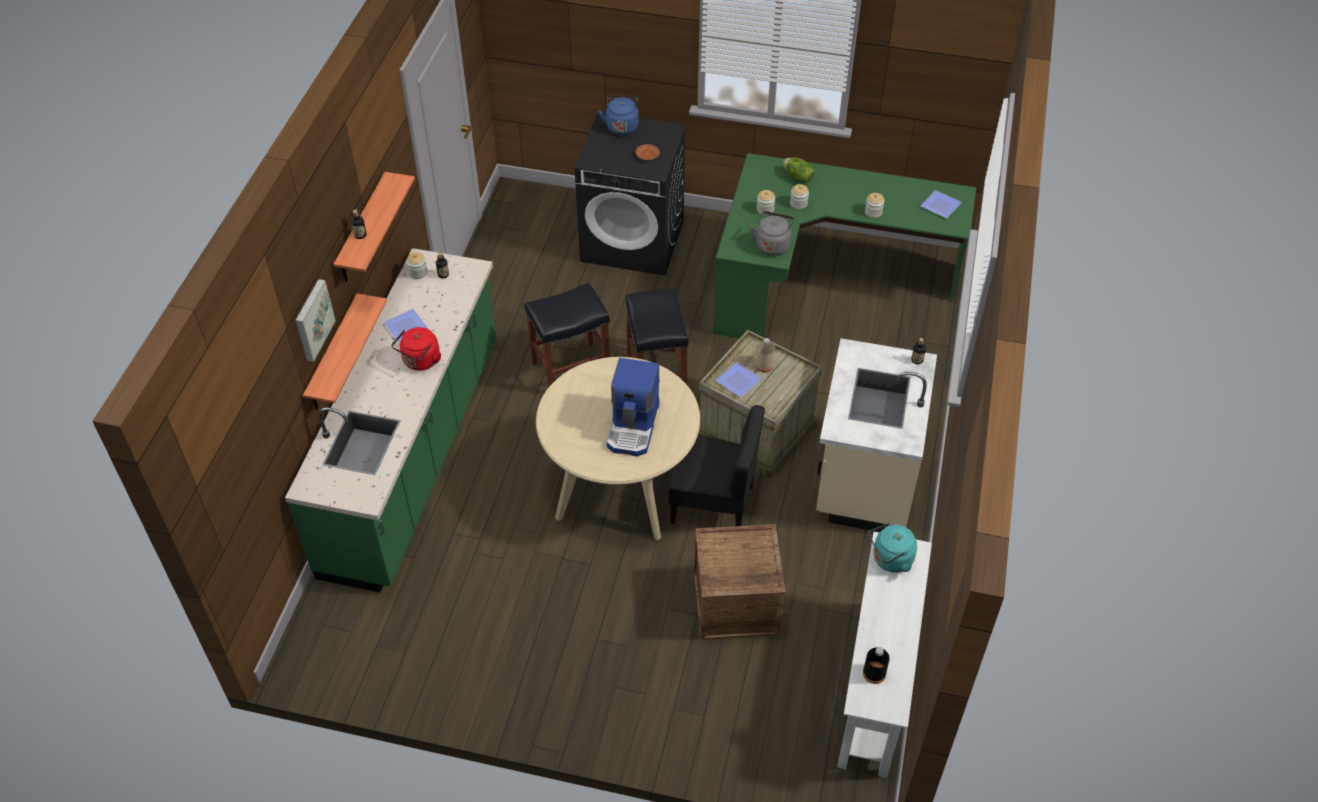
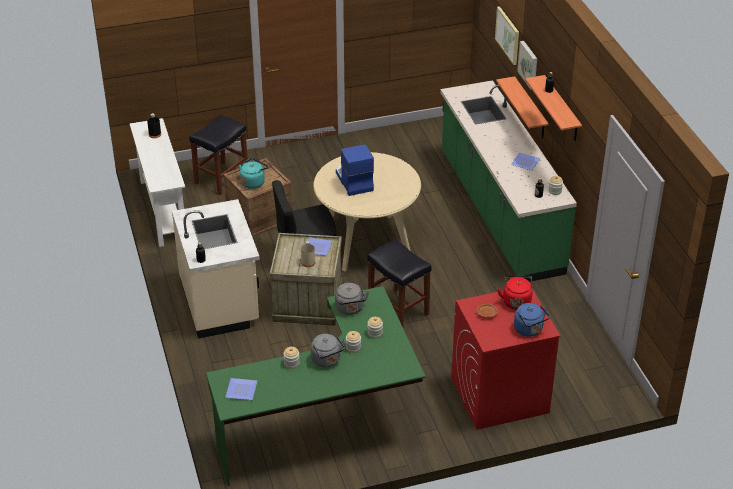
camera: 150 degrees right, 10 degrees down
red kettle [391,327,441,371] -> red kettle moved to [498,275,533,310]
black stool [524,283,610,388] -> black stool moved to [189,115,248,195]
black washing machine [575,112,686,276] -> red washing machine [451,290,560,430]
lettuce [783,157,814,183] -> none
turquoise kettle [868,523,917,573] -> turquoise kettle moved to [239,158,269,189]
none -> grey kettle [311,334,345,368]
none -> picture [495,6,519,65]

